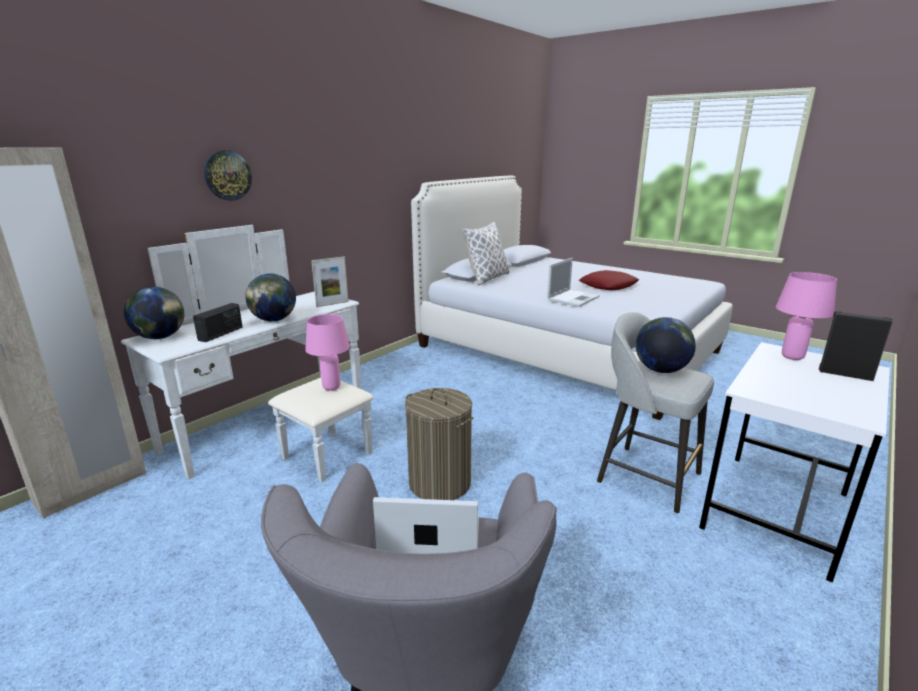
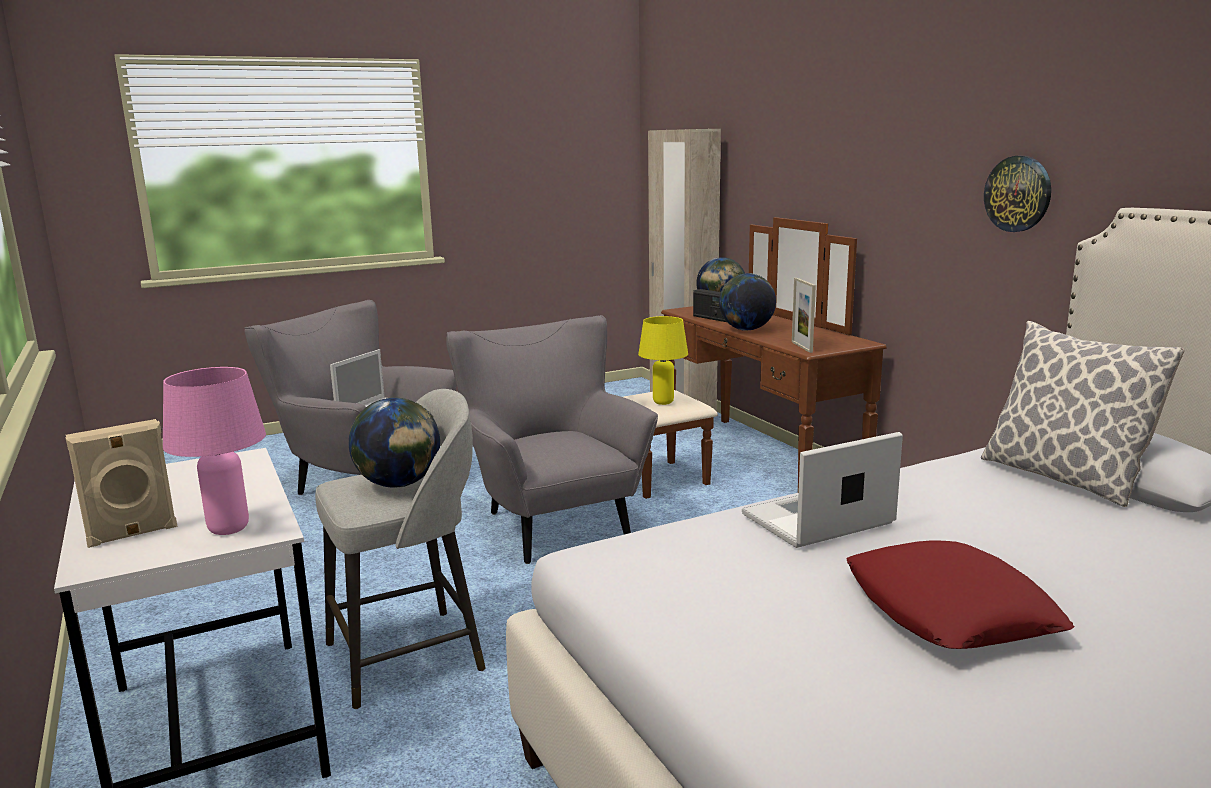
camera: 115 degrees right, 5 degrees down
white dresser [121,225,374,483] -> brown dresser [624,217,886,499]
wall clock [204,150,252,201] -> wall clock moved to [984,156,1051,232]
pink table lamp [305,314,350,390] -> yellow table lamp [638,316,688,405]
laundry basket [405,388,473,500] -> grey armchair [446,315,658,564]
laptop [547,258,600,307] -> laptop turned 90 degrees clockwise [742,432,903,548]
black speaker [819,311,893,381] -> beige speaker [65,419,178,548]

